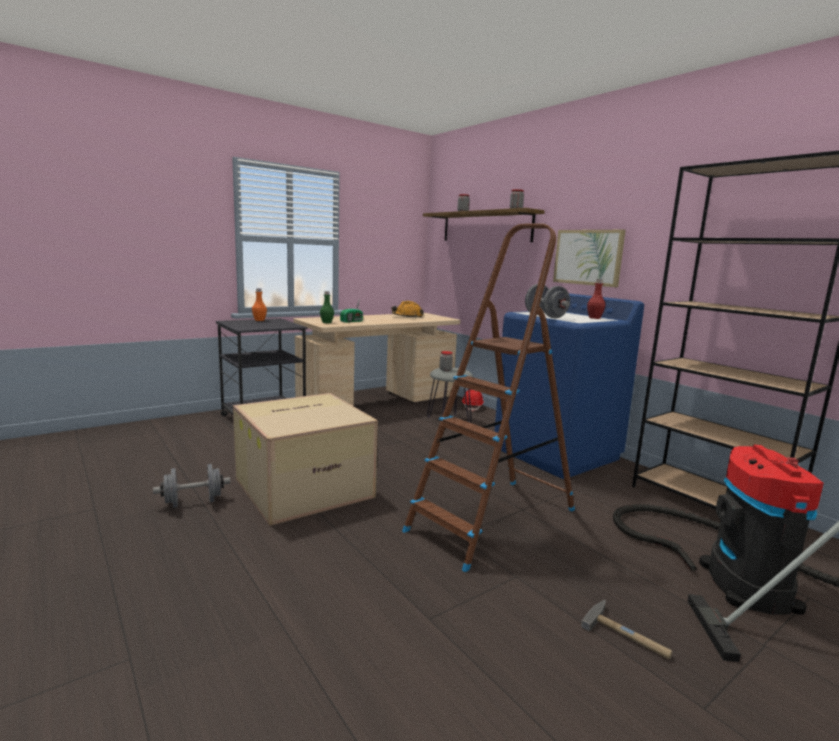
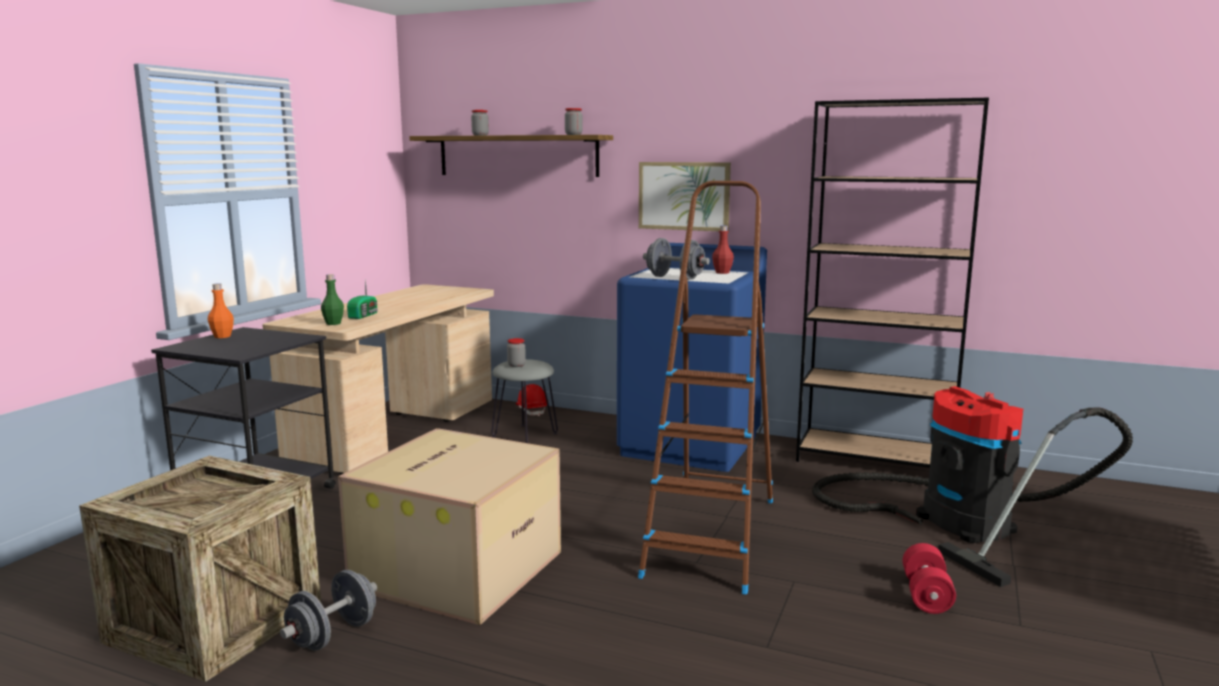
camera: 30 degrees left, 0 degrees up
orange hard hat [391,301,424,318] -> none
hammer [581,600,672,659] -> red dumbbell [903,543,956,614]
none -> crate [79,455,321,682]

